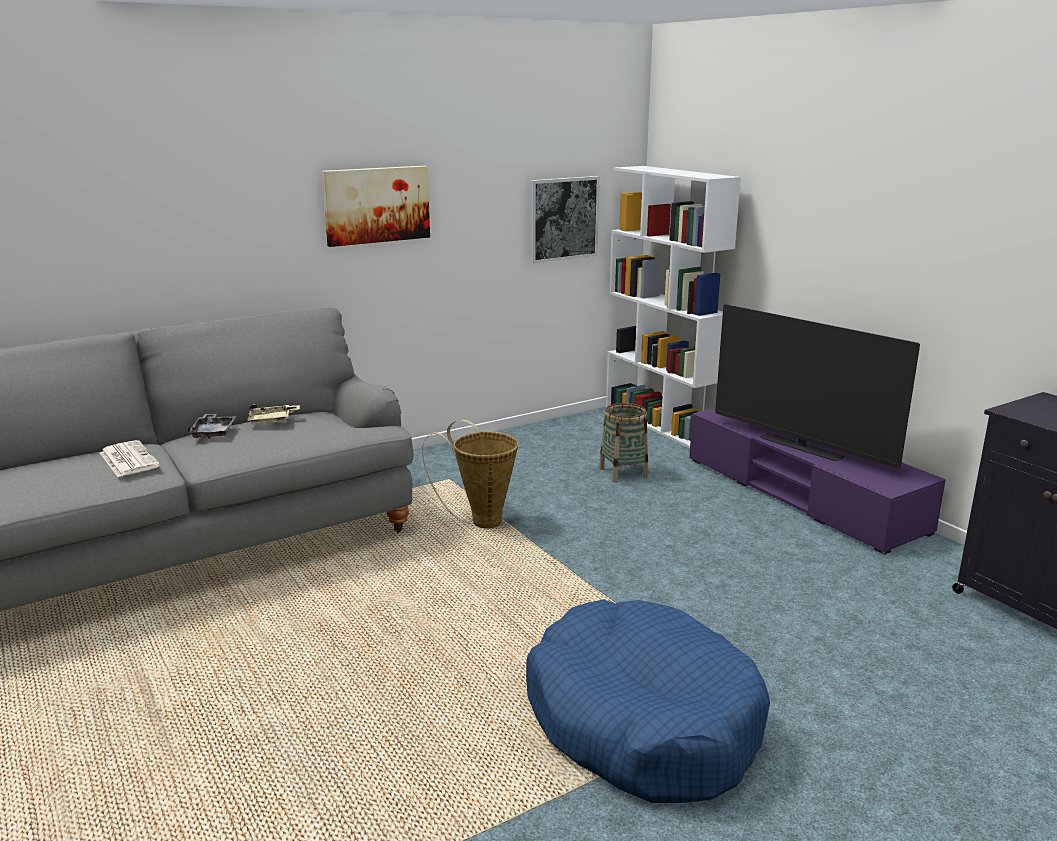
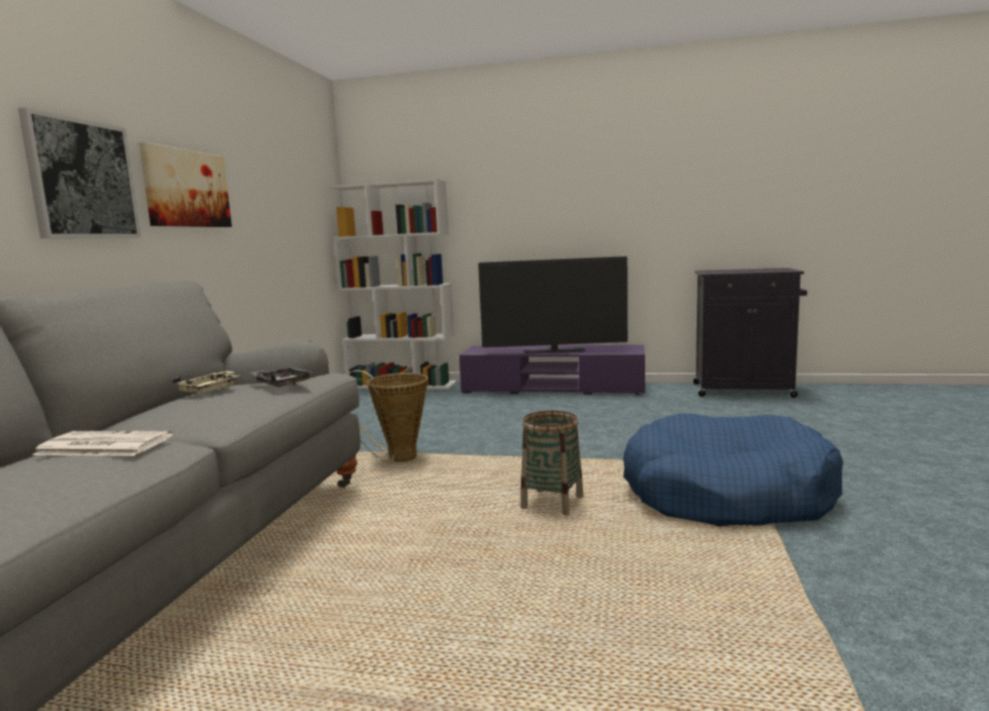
camera: 45 degrees left, 10 degrees down
grey tray [187,413,236,439] -> grey tray moved to [252,367,313,387]
picture [530,176,600,263] -> picture moved to [18,108,141,238]
basket [599,403,648,483] -> basket moved to [521,410,584,516]

